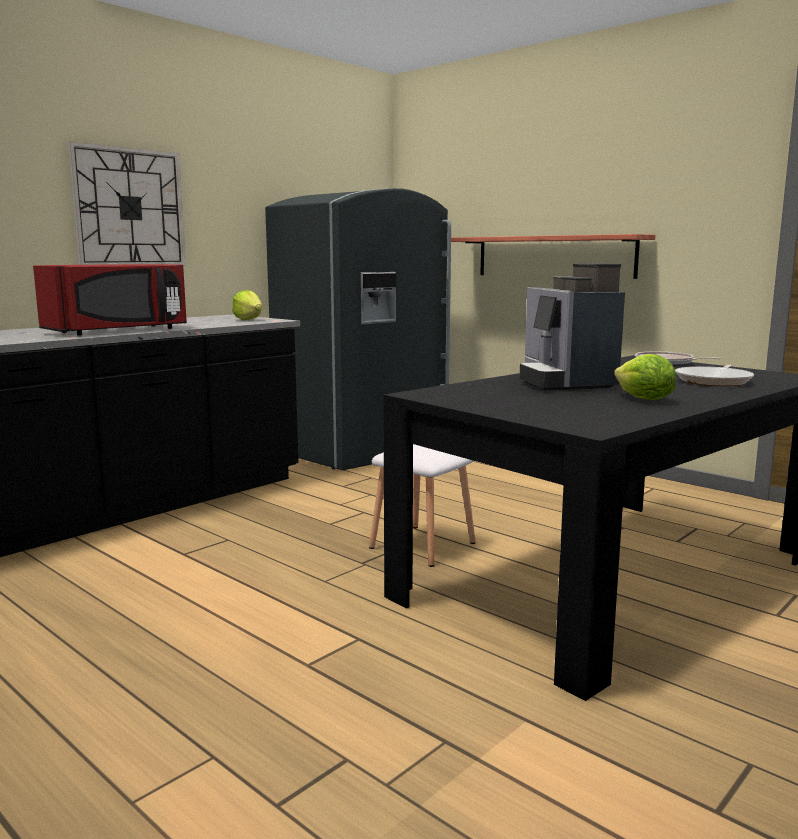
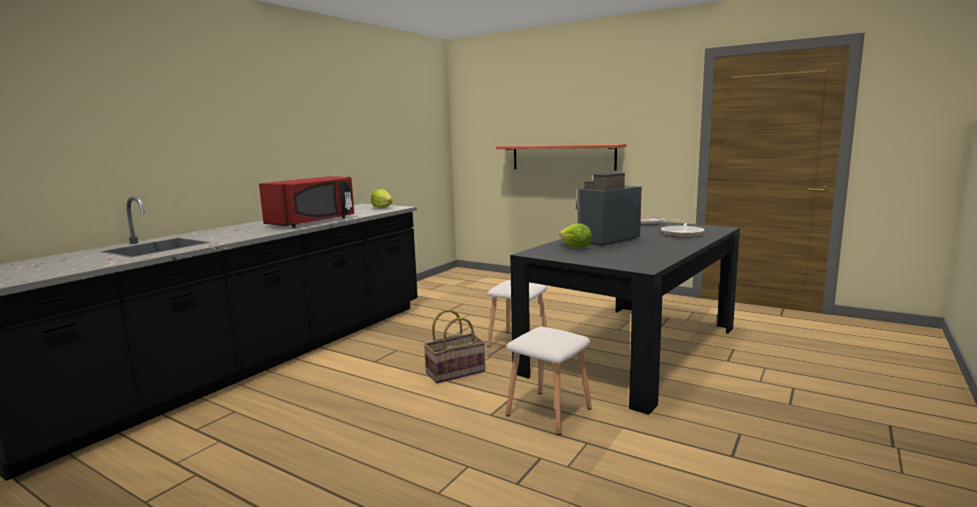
camera: 10 degrees left, 0 degrees up
wall clock [67,141,186,266] -> none
grey fridge [265,188,451,470] -> none
coffee machine [519,263,625,391] -> coffee machine turned 75 degrees clockwise [576,172,642,246]
lettuce [614,354,676,400] -> lettuce moved to [559,223,592,248]
none -> basket [423,310,485,383]
none -> white stool [506,327,592,435]

